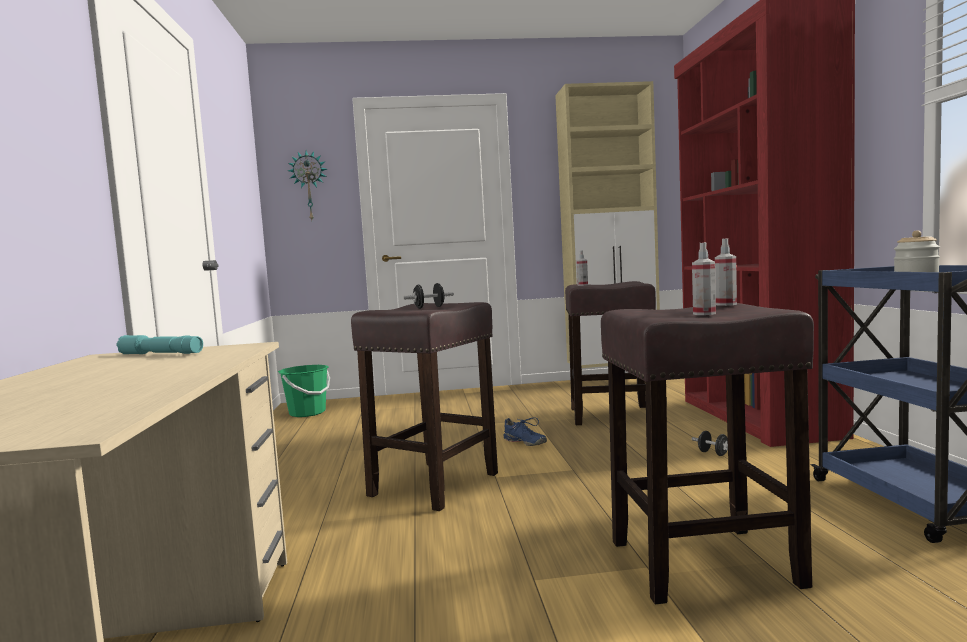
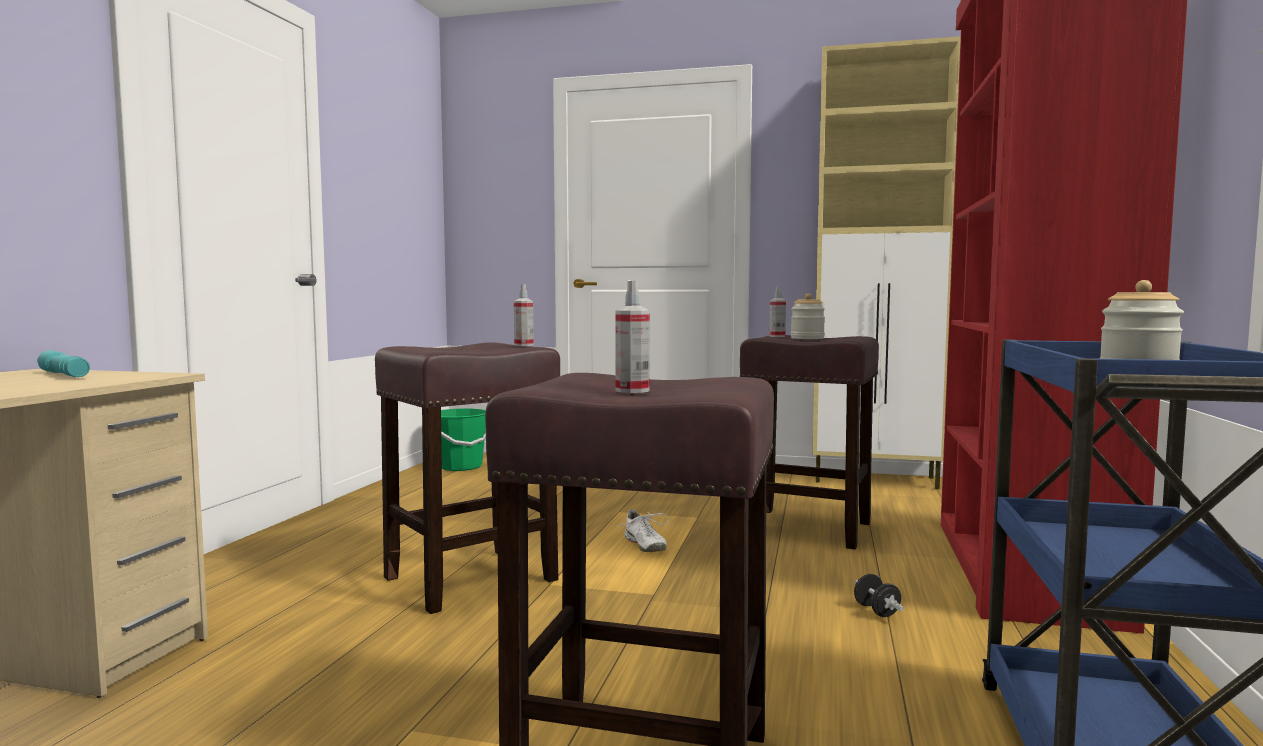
camera: 20 degrees right, 0 degrees up
wall clock [288,150,327,220] -> none
black dumbbell [403,283,454,309] -> none
blue shoe [504,417,547,446] -> white shoe [616,509,669,552]
spray bottle [715,238,737,306] -> spray bottle moved to [514,284,534,346]
none -> jar [791,293,825,339]

